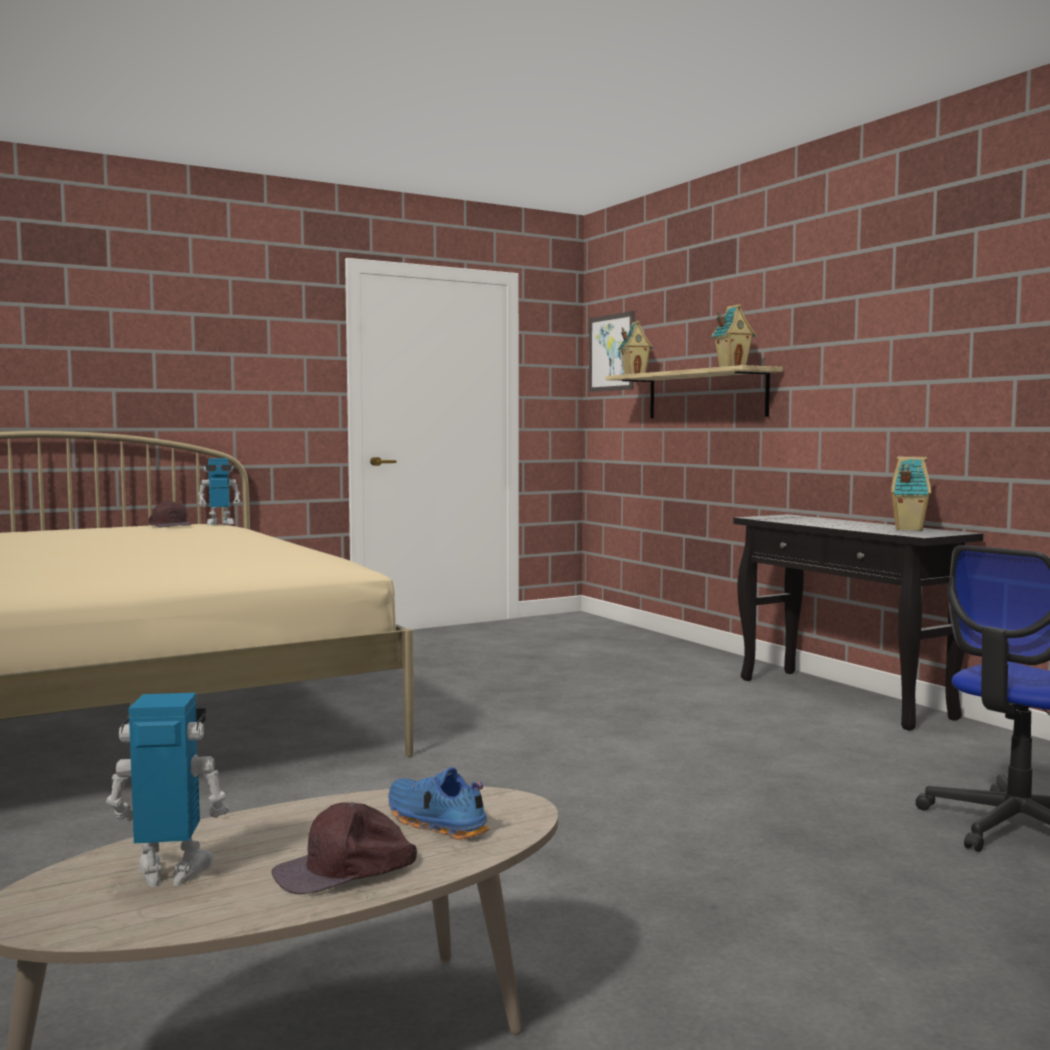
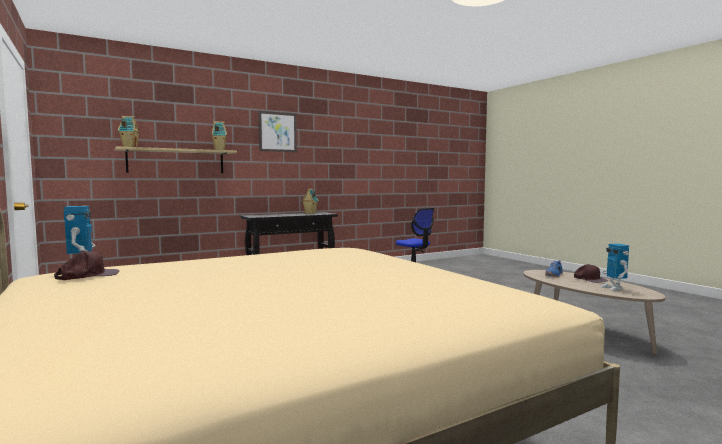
camera: 90 degrees left, 0 degrees up
picture [589,311,635,392] -> picture moved to [258,111,297,152]

